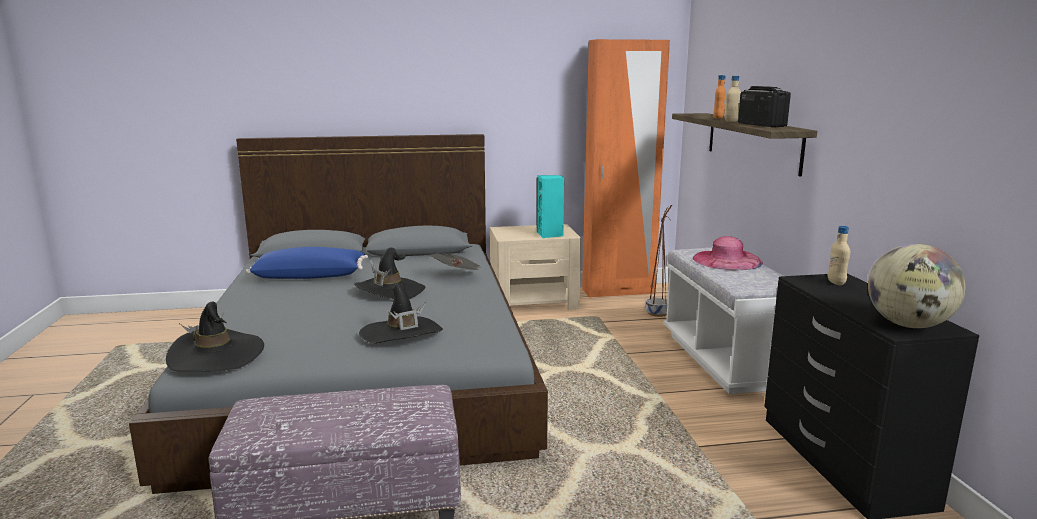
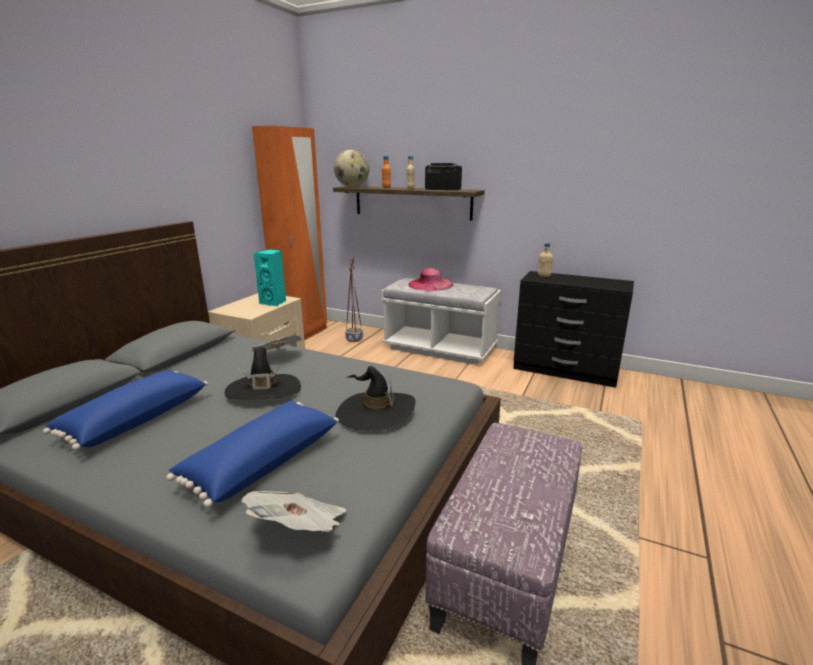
camera: 55 degrees left, 5 degrees up
black hat [166,301,264,372] -> newspaper [241,491,346,532]
globe [868,244,966,328] -> globe moved to [334,150,369,187]
none -> blue pillow [166,401,339,508]

